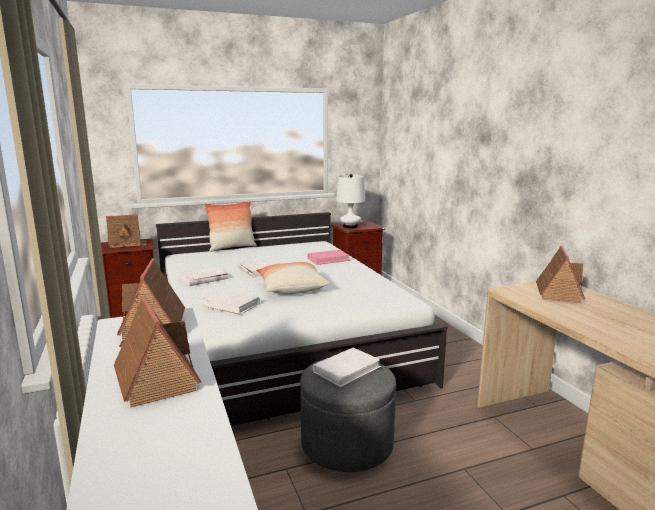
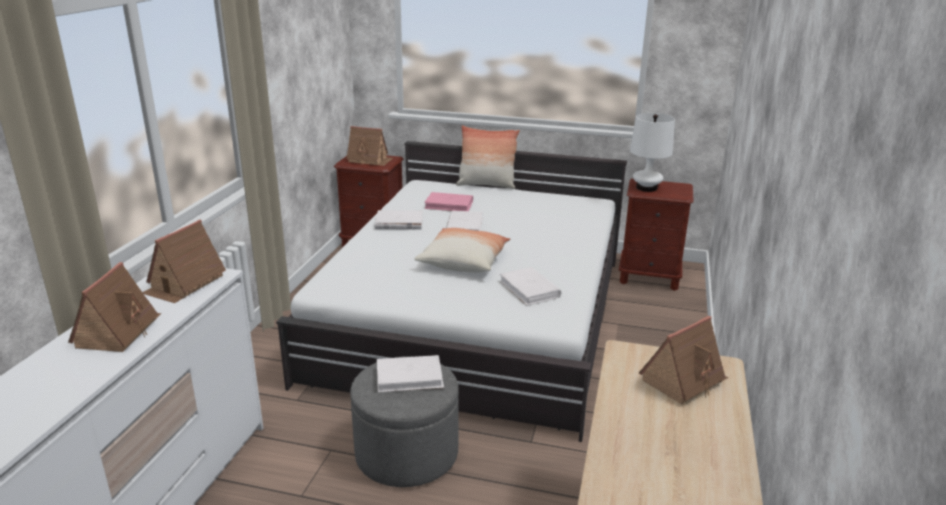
camera: 35 degrees right, 10 degrees up
white book [201,290,260,315] -> white book moved to [499,267,561,306]
pink book [307,250,350,265] -> pink book moved to [424,192,473,211]

